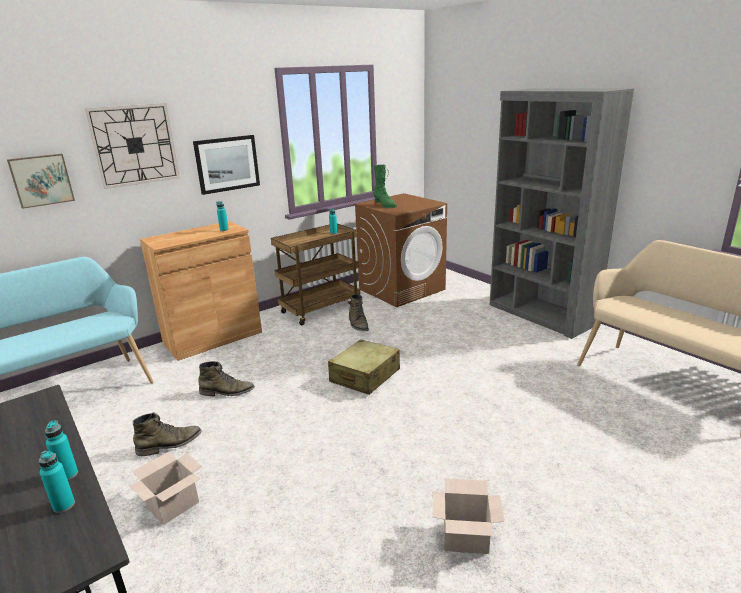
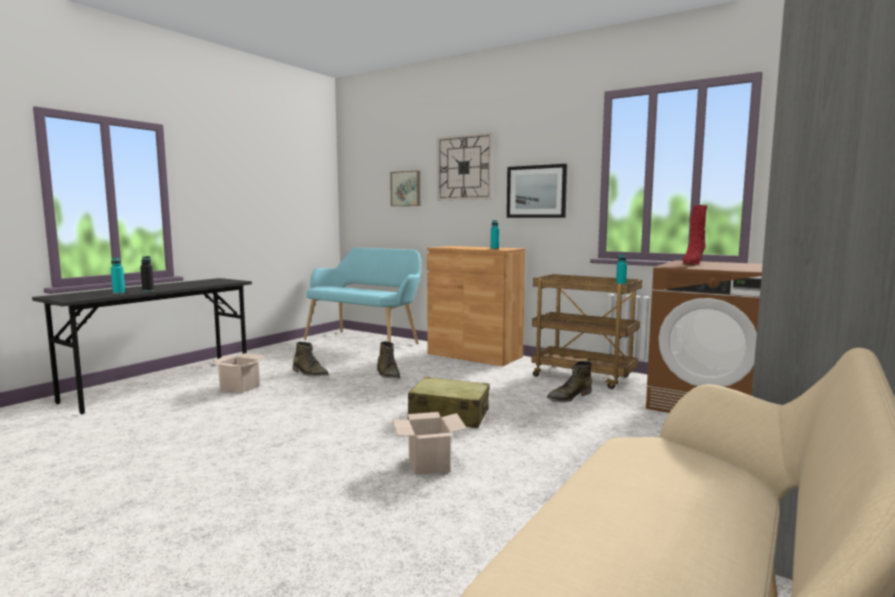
camera: 70 degrees right, 15 degrees down
turquoise bottle [45,420,78,480] -> black bottle [140,256,154,292]
green boot [373,165,397,208] -> red boot [683,205,707,265]
cardboard box [433,478,504,554] -> cardboard box moved to [392,412,467,475]

